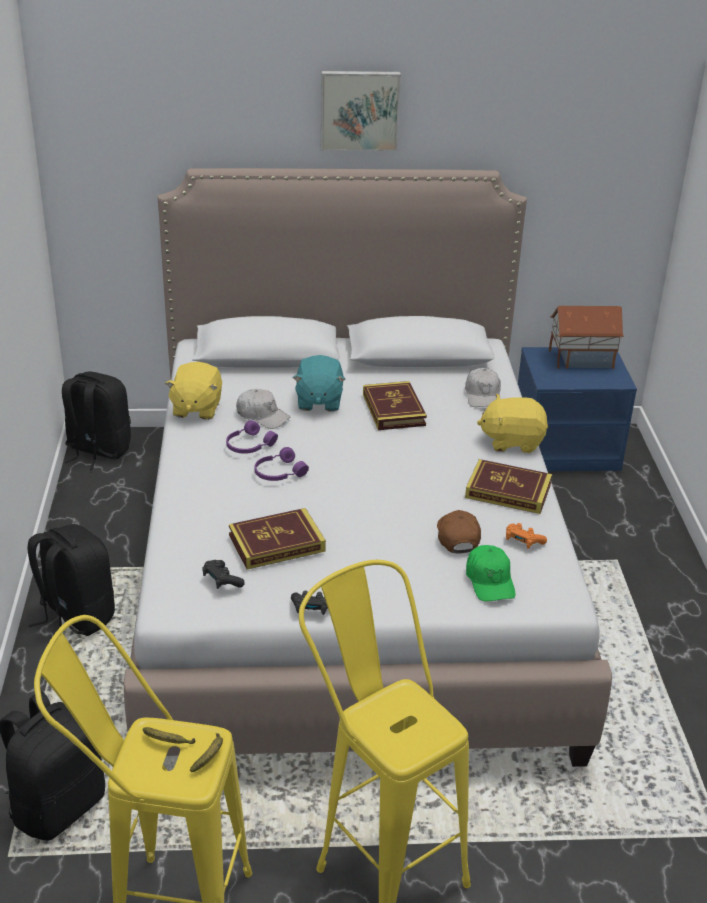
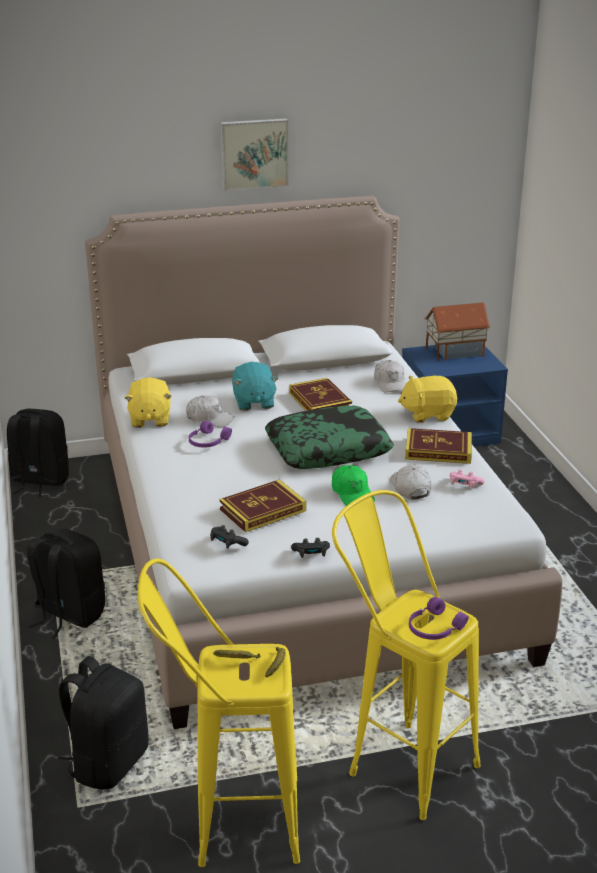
camera: 10 degrees left, 5 degrees down
purple headphones [255,447,309,481] -> purple headphones moved to [409,597,469,640]
brown cap [437,510,481,553] -> white cap [390,465,431,500]
green cap [466,545,516,602] -> green cap moved to [332,465,375,506]
orange game controller [506,523,547,549] -> pink game controller [450,469,484,489]
none -> pillow [265,406,394,469]

